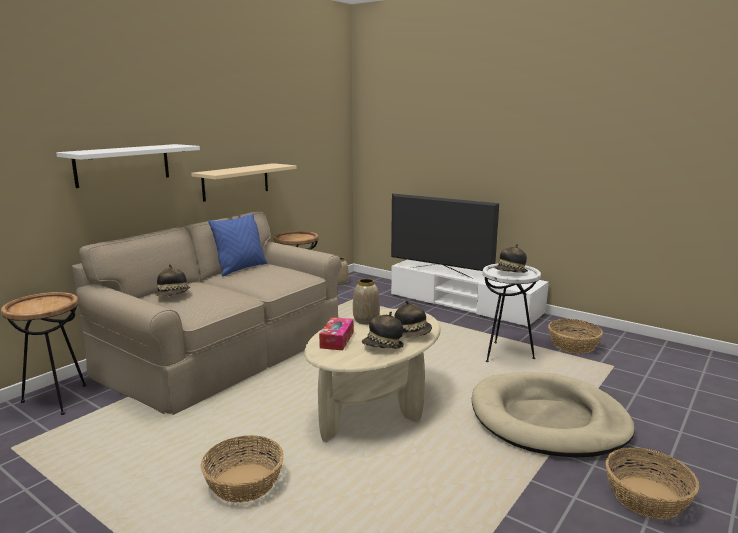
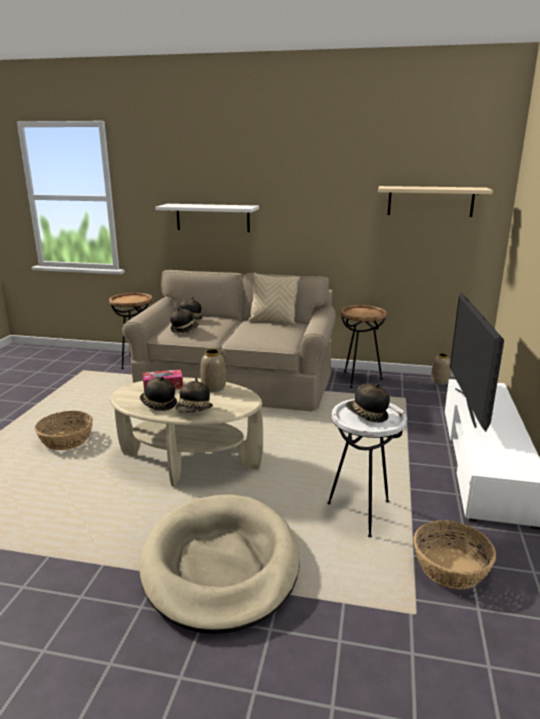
camera: 65 degrees right, 5 degrees up
beige shelf [191,163,297,202] -> beige shelf moved to [378,186,493,217]
blue pillow [208,213,267,276] -> beige pillow [248,273,300,325]
basket [606,447,699,519] -> none
none -> hat [170,308,199,333]

